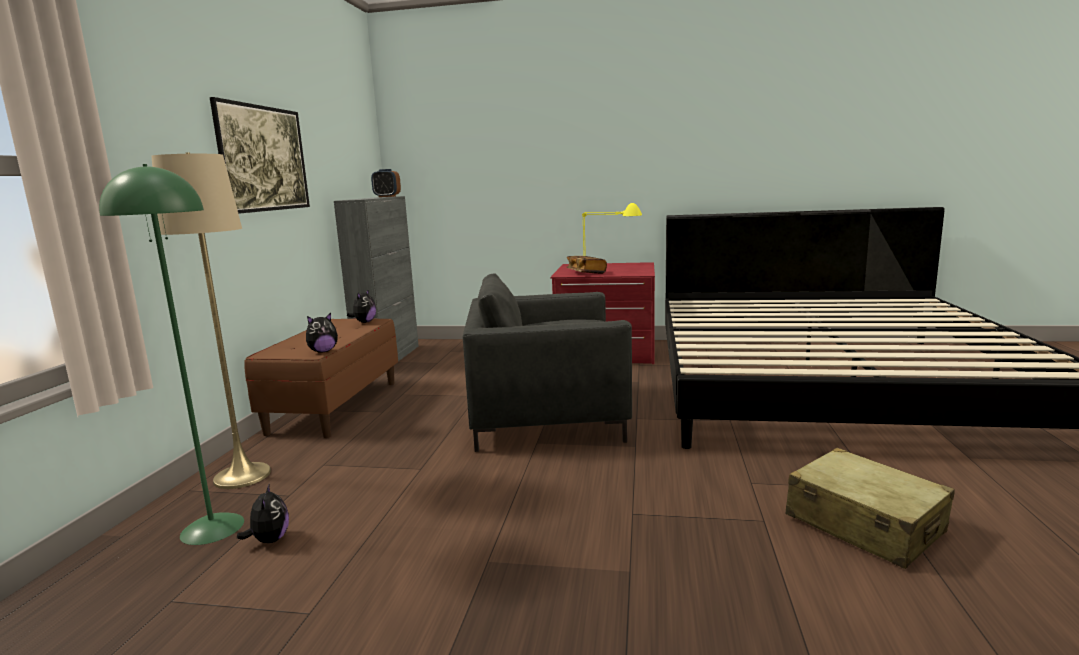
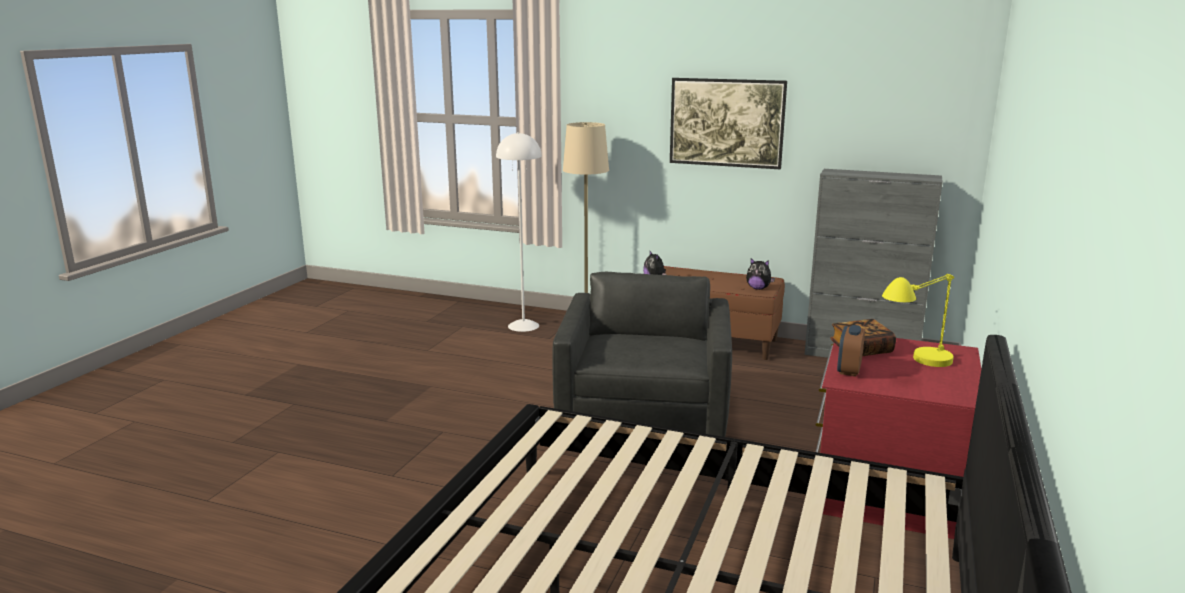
camera: 100 degrees right, 5 degrees up
green floor lamp [99,164,244,545] -> white floor lamp [496,132,542,332]
plush toy [237,483,289,543] -> none
alarm clock [371,169,401,197] -> alarm clock moved to [837,325,865,376]
beige suitcase [786,447,955,569] -> none

